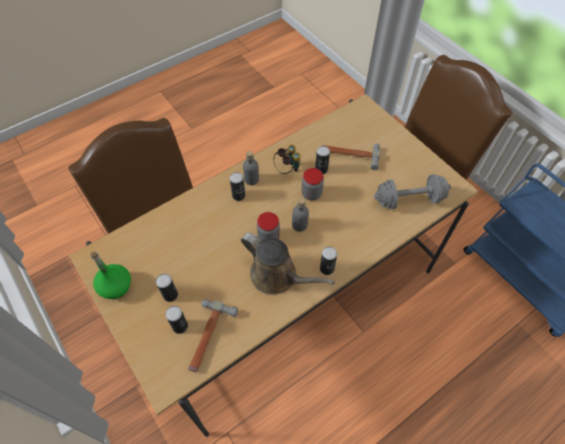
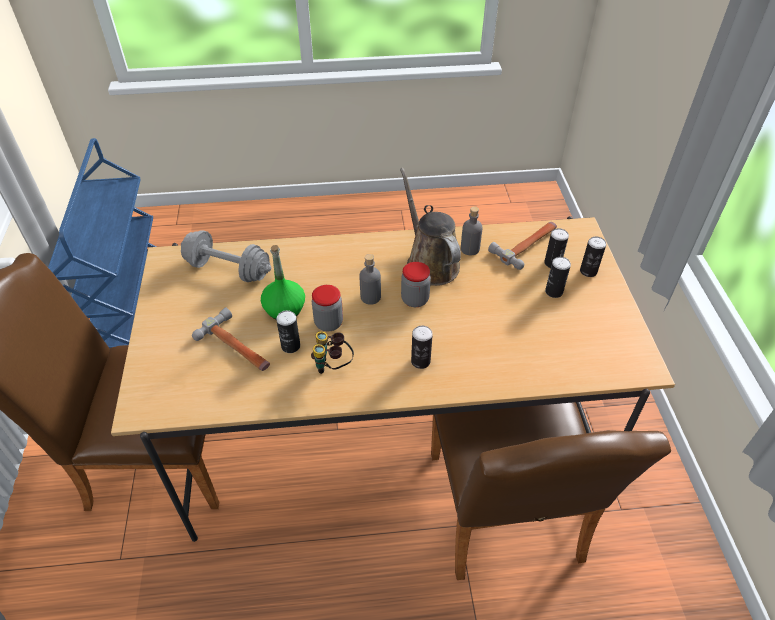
camera: 150 degrees left, 10 degrees down
green bottle [90,252,131,299] -> green bottle moved to [261,245,305,319]
grey bottle [243,151,259,185] -> grey bottle moved to [461,206,483,255]
can [320,247,337,275] -> can moved to [580,236,606,277]

